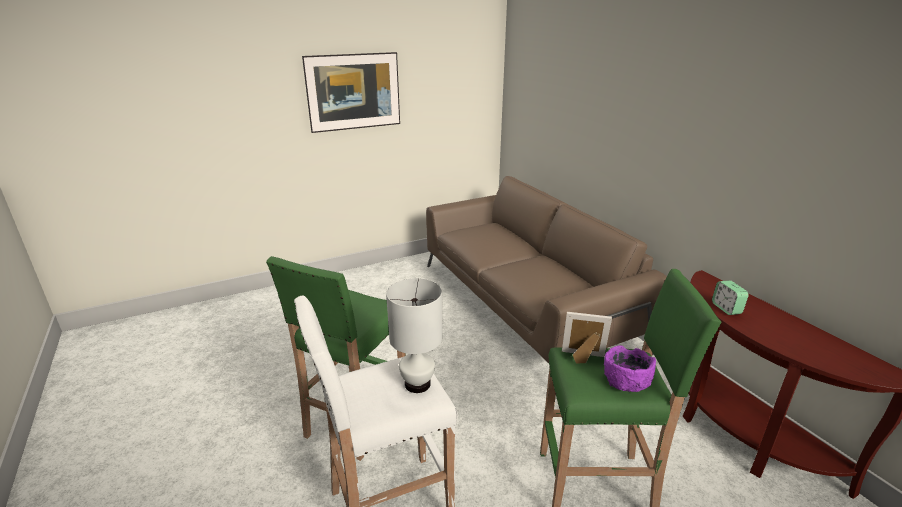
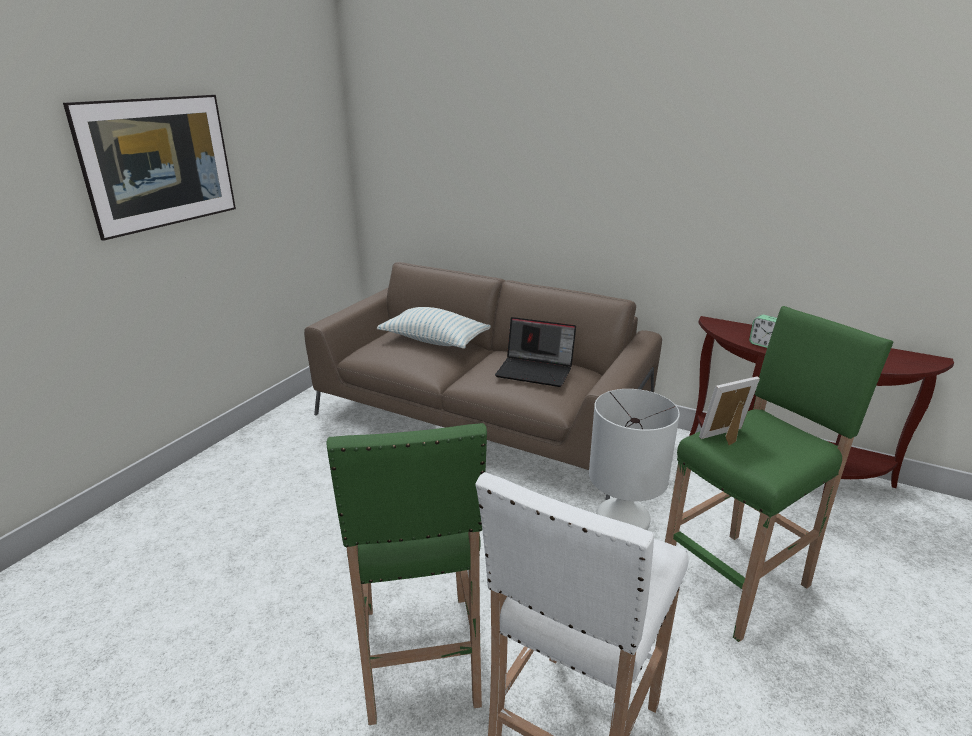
camera: 35 degrees left, 0 degrees up
purple bowl [604,346,656,392] -> none
none -> pillow [377,307,491,349]
none -> laptop [495,317,576,387]

